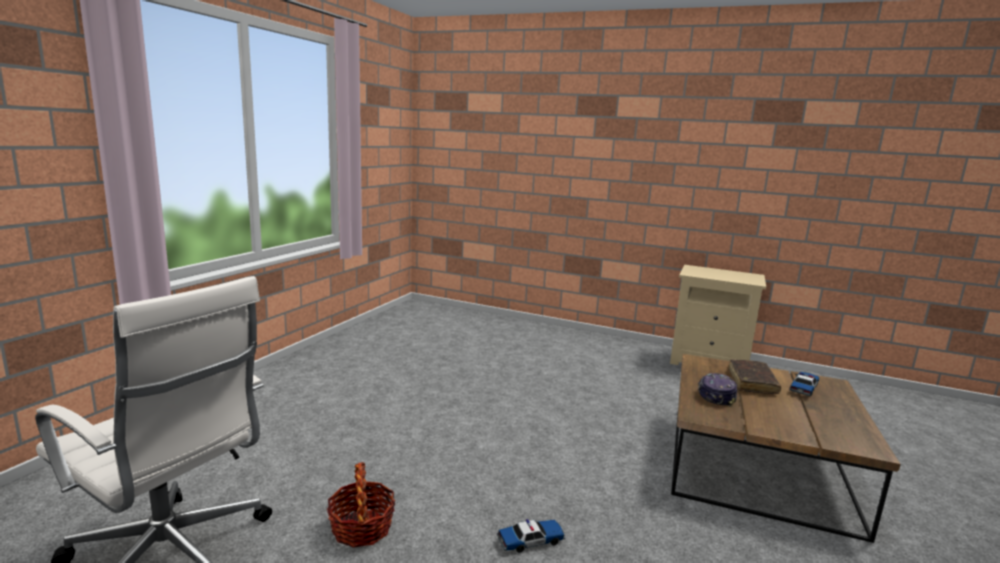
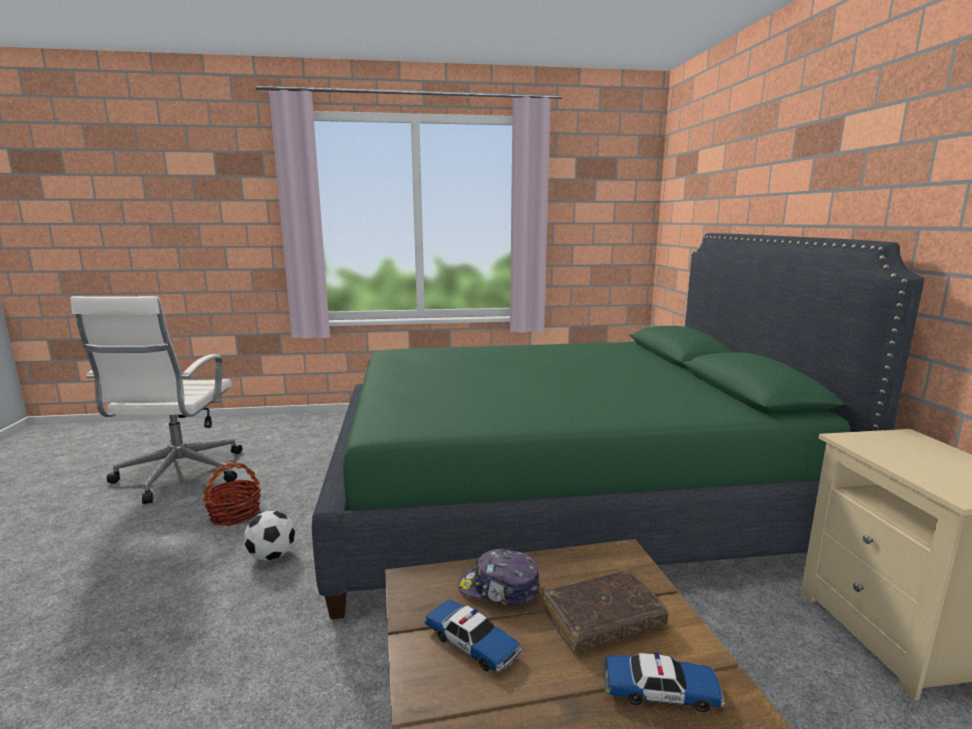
camera: 60 degrees right, 0 degrees up
toy car [497,519,565,553] -> toy car moved to [424,599,522,673]
cap [698,373,737,407] -> cap turned 150 degrees counterclockwise [458,549,540,606]
none -> football [244,511,295,561]
none -> green bed [312,233,924,619]

